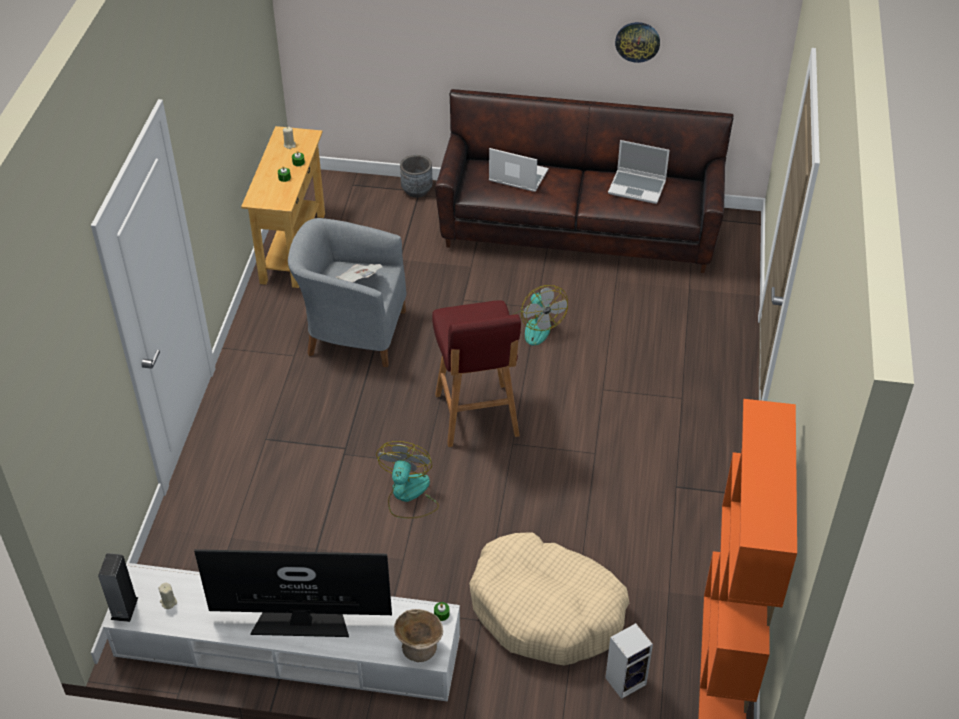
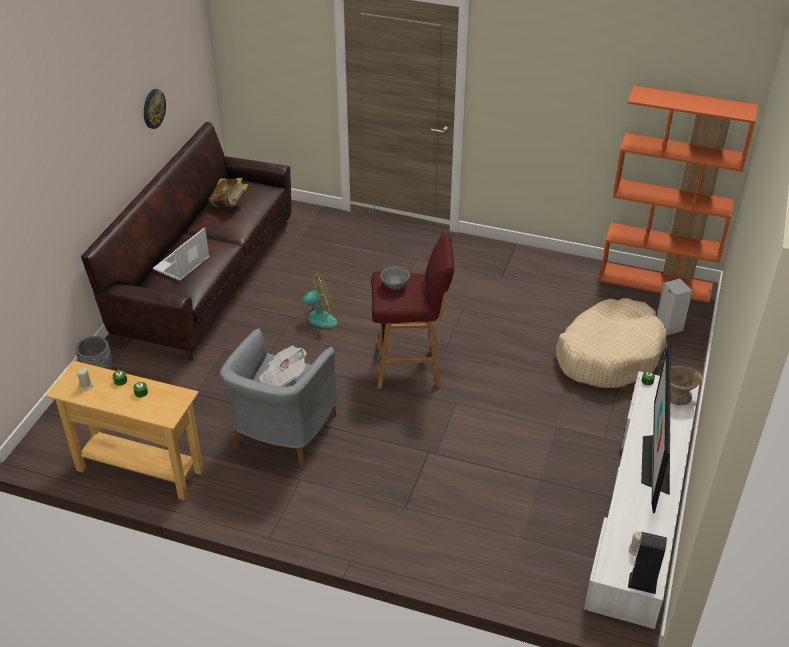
camera: 80 degrees left, 5 degrees down
fan [376,441,439,518] -> none
laptop [608,140,670,204] -> book [208,178,248,207]
none -> grey bowl [380,266,410,290]

